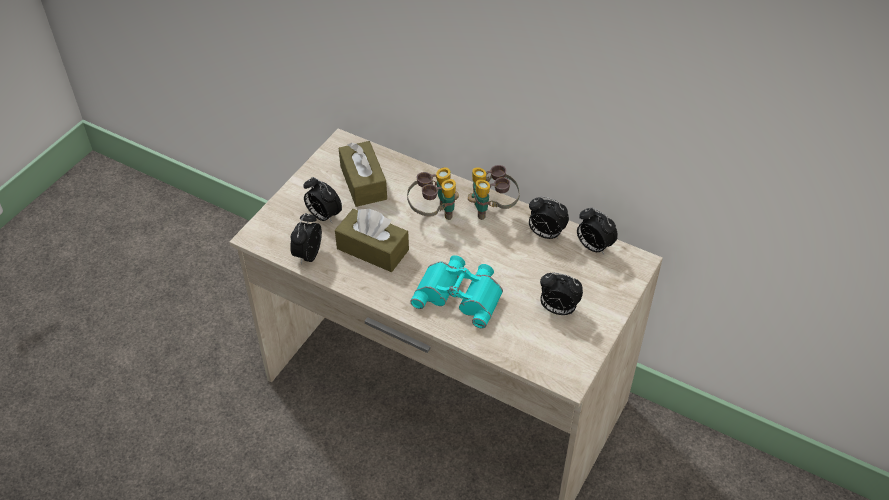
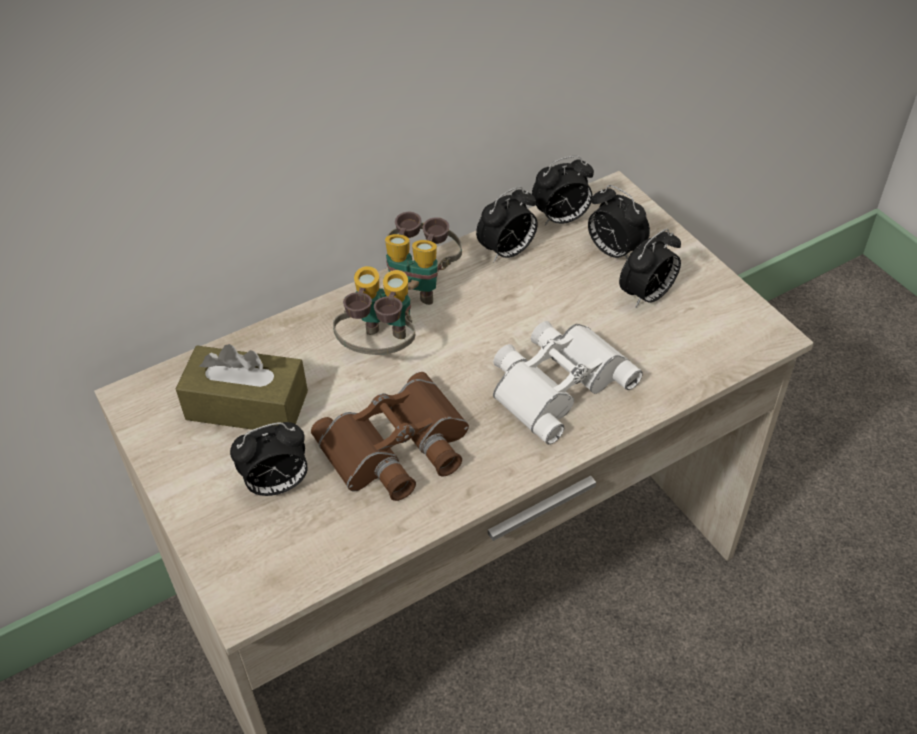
camera: 60 degrees left, 0 degrees up
alarm clock [290,213,322,264] -> alarm clock moved to [588,185,650,259]
brown tissue box [335,209,409,272] -> brown binoculars [311,372,469,501]
turquoise binoculars [410,255,503,329] -> white binoculars [493,321,643,444]

